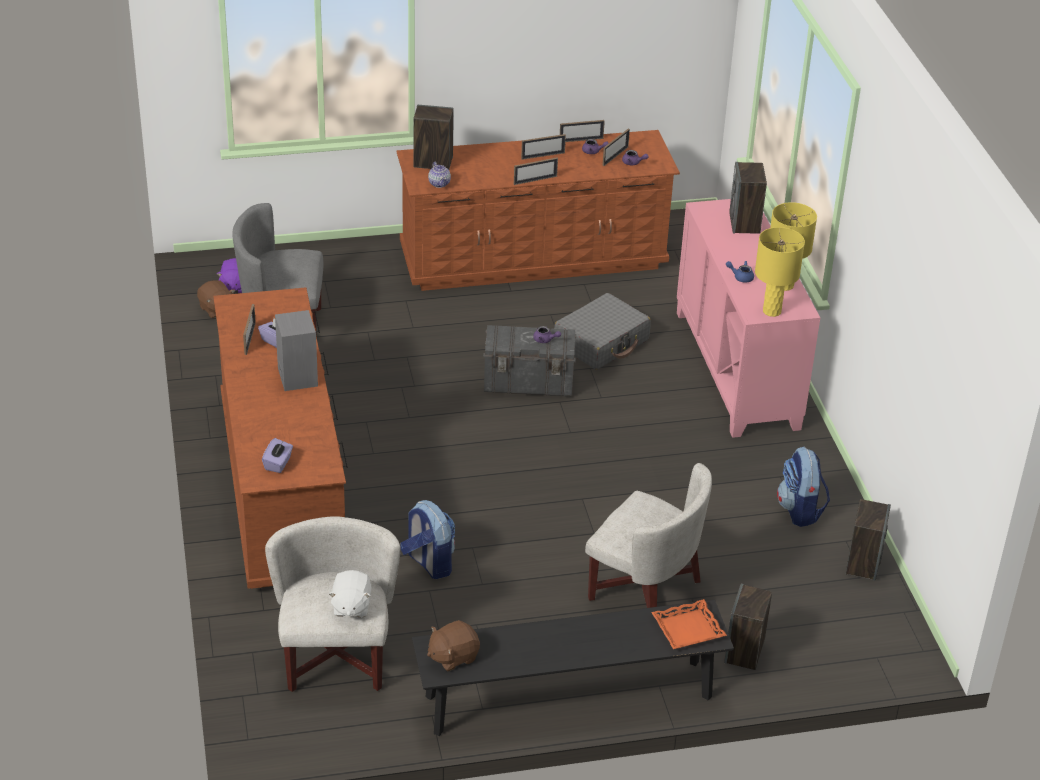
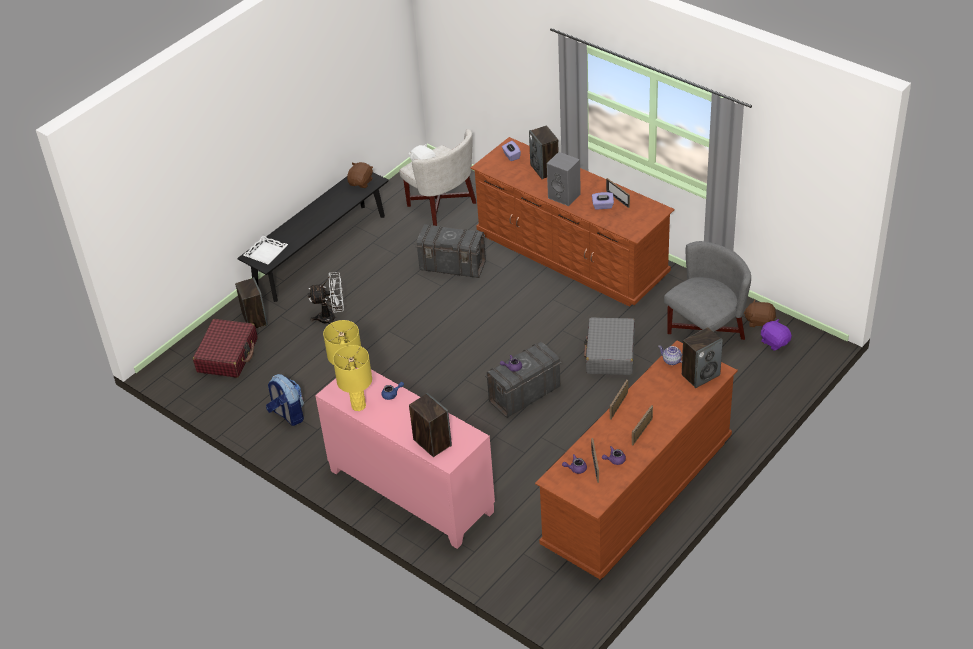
camera: 145 degrees right, 5 degrees up
backpack [401,500,455,579] -> grey storage box [416,224,486,278]
grey suitcase [554,293,651,370] -> grey suitcase moved to [584,318,635,375]
picture frame [560,120,605,142] -> none
white armchair [585,463,712,608] -> white fan [307,272,344,324]
orange tray [651,599,727,649] -> white tray [243,236,288,264]
speaker [846,499,891,581] -> speaker moved to [529,126,559,179]
none -> red suitcase [193,319,258,378]

